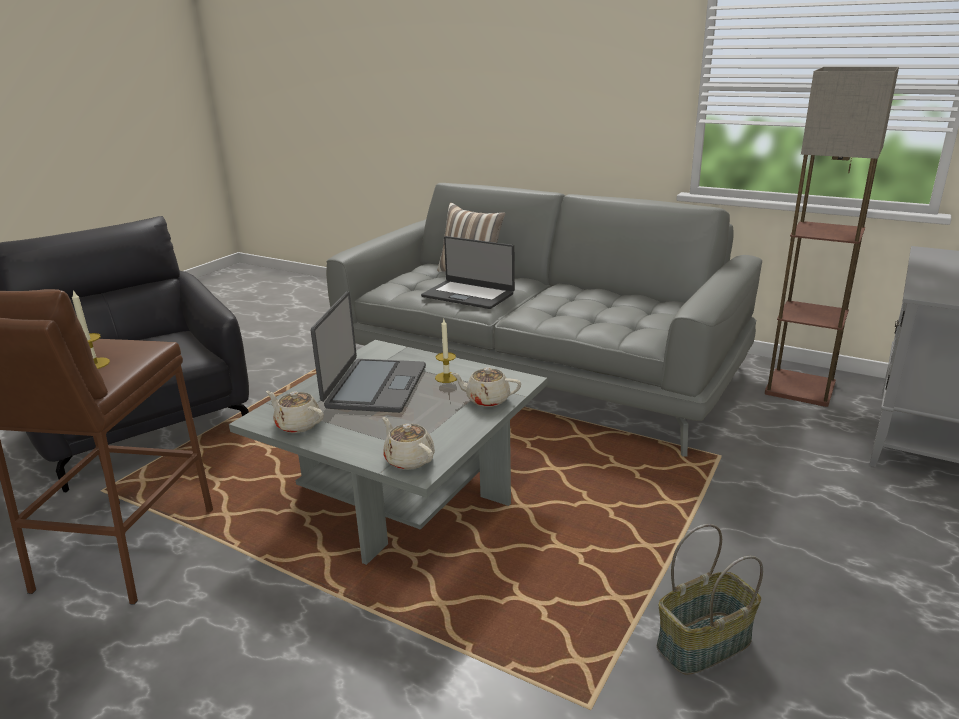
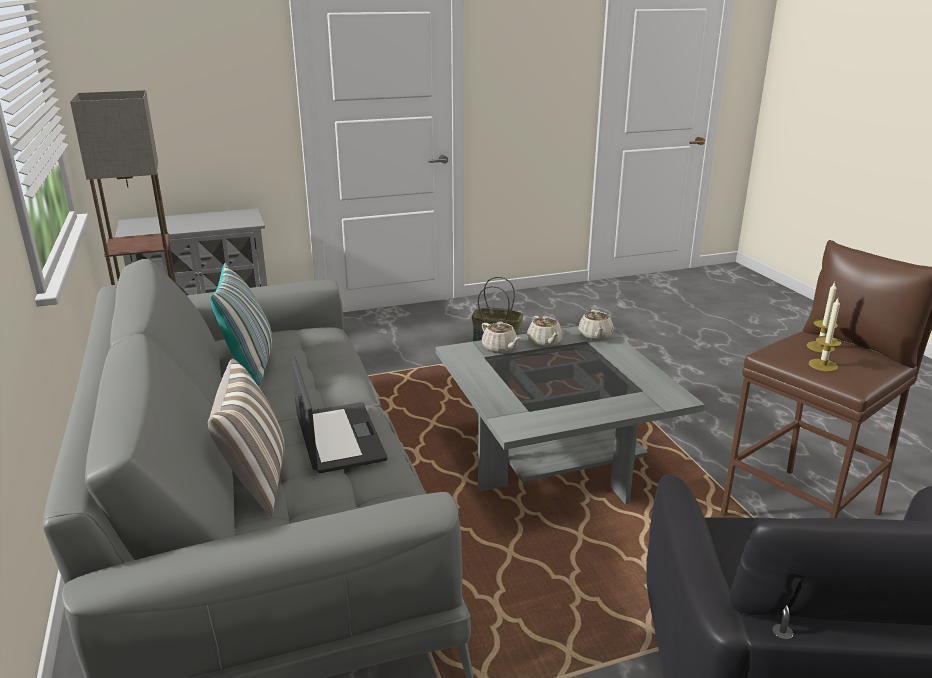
camera: 140 degrees left, 0 degrees up
beige teapot [266,391,324,433] -> beige teapot moved to [527,316,563,347]
laptop [311,291,426,413] -> none
candle [435,319,457,383] -> candle moved to [809,298,841,372]
none -> pillow [210,263,272,385]

